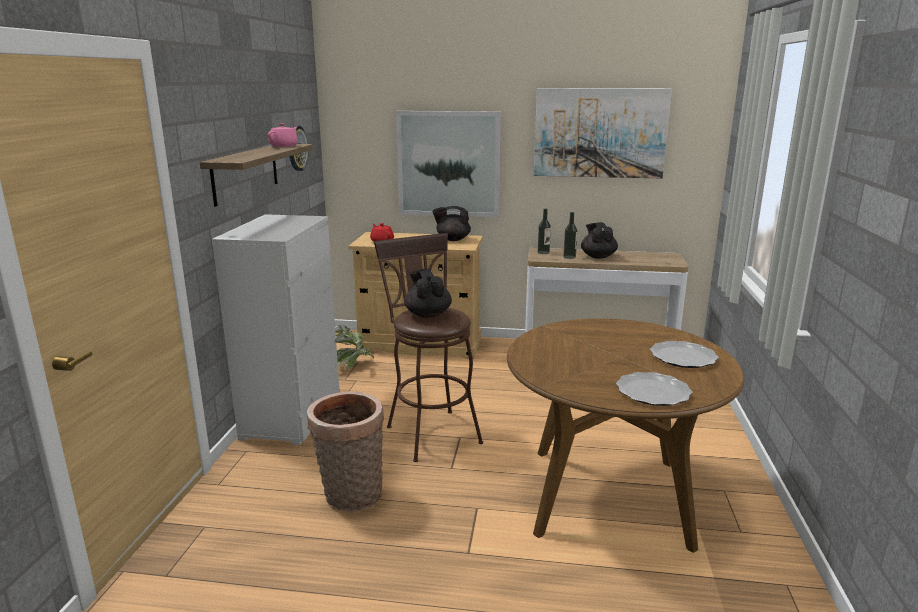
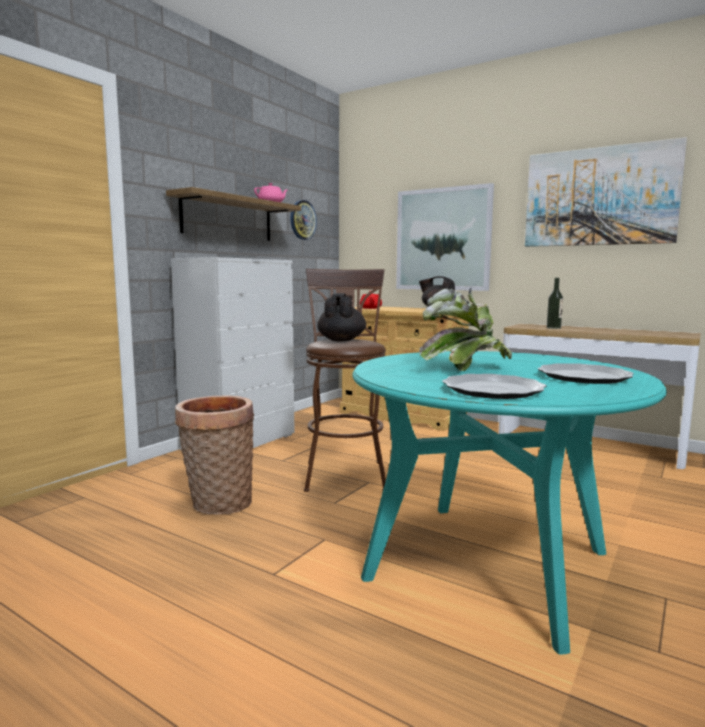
camera: 25 degrees right, 10 degrees down
potted plant [334,325,374,369] -> potted plant moved to [419,287,512,371]
brown dining table [507,318,745,553] -> turquoise dining table [352,351,667,655]
bottle [538,209,551,254] -> none
black teapot [581,222,618,259] -> none

